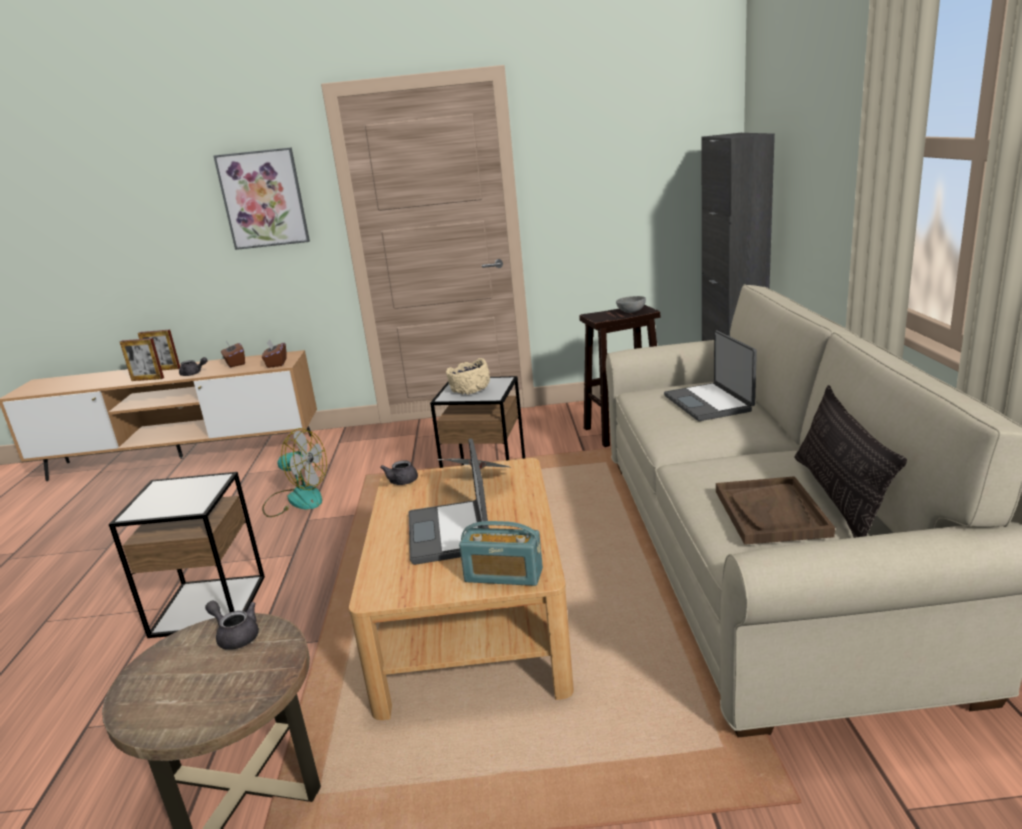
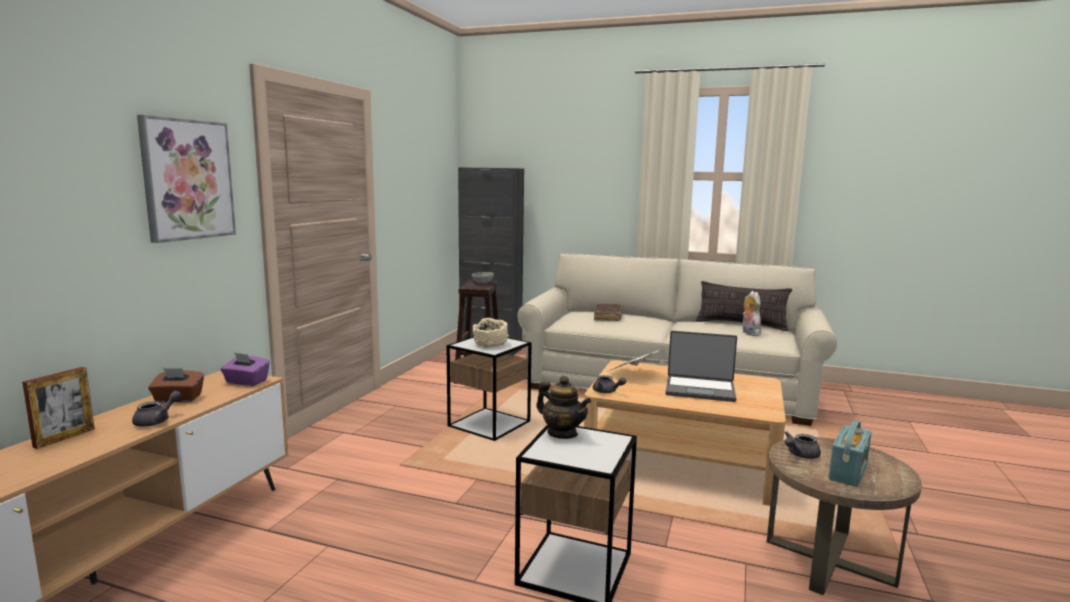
camera: 70 degrees left, 10 degrees down
picture frame [120,338,164,381] -> none
brown tissue box [262,340,287,368] -> purple tissue box [220,352,270,386]
fan [262,428,327,517] -> none
radio [459,521,543,586] -> radio moved to [829,420,871,487]
laptop [664,330,757,421] -> brown book [594,304,622,321]
brown tray [716,476,835,545] -> plush toy [742,291,761,336]
none -> teapot [536,376,591,439]

